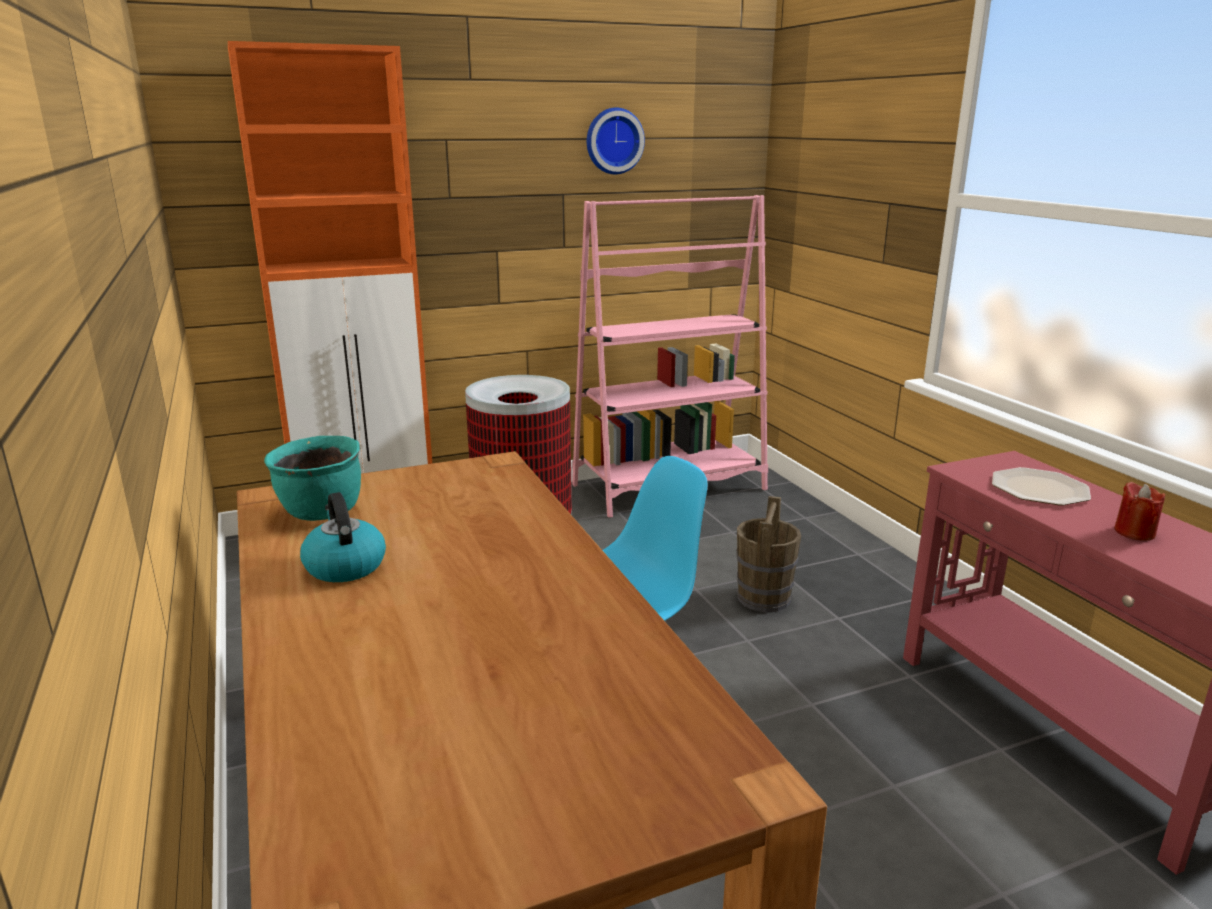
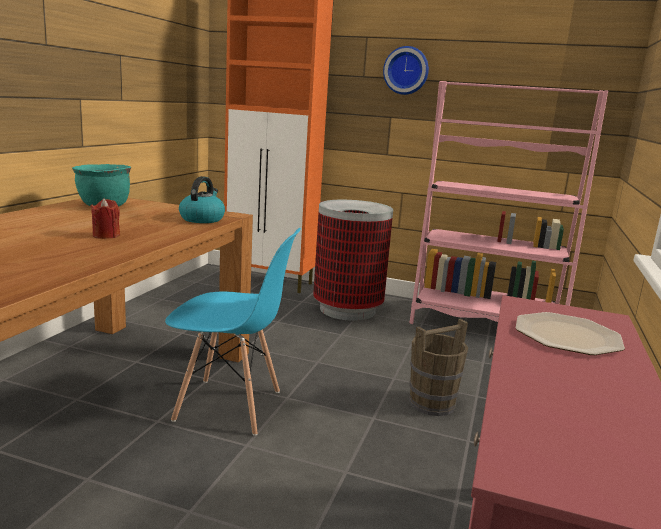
camera: 40 degrees right, 5 degrees down
kettle [300,492,386,582] -> kettle moved to [179,176,225,223]
wall clock [587,108,645,174] -> wall clock moved to [383,46,429,95]
red candle [1114,482,1165,541] -> red candle moved to [91,198,120,239]

